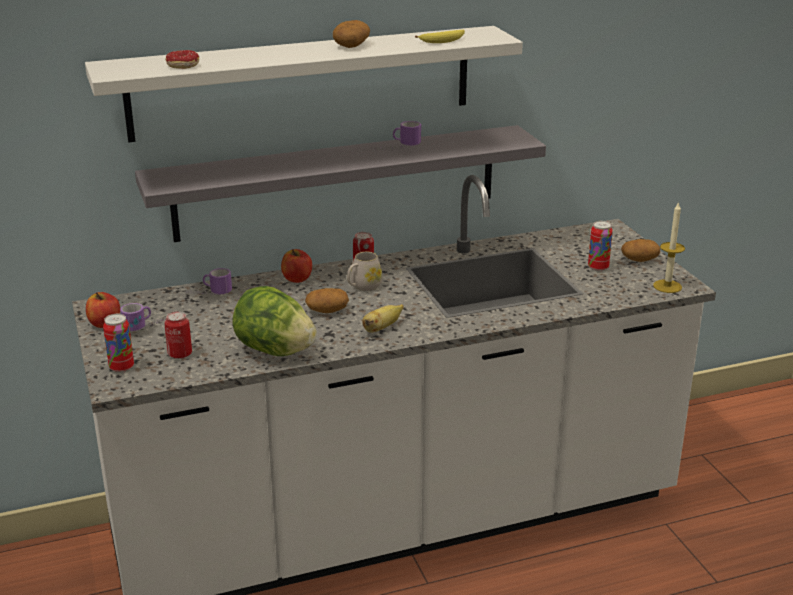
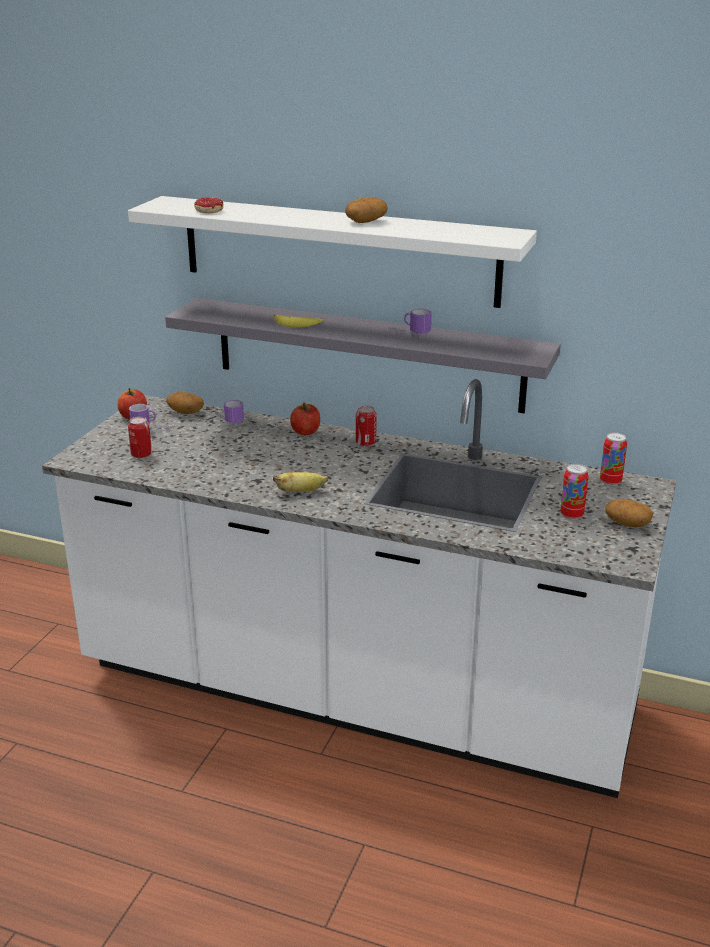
camera: 40 degrees right, 0 degrees up
can [103,314,134,373] -> can moved to [600,432,627,486]
lettuce [232,286,317,356] -> none
potato [305,288,349,313] -> potato moved to [166,392,204,414]
white mug [347,252,382,291] -> none
banana [415,30,465,43] -> banana moved to [274,315,323,328]
candle [653,201,685,293] -> none

